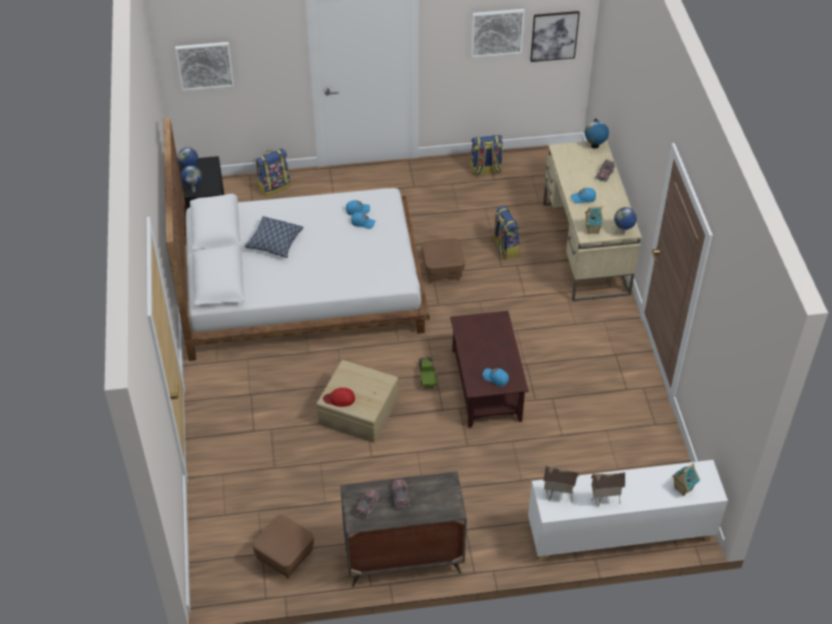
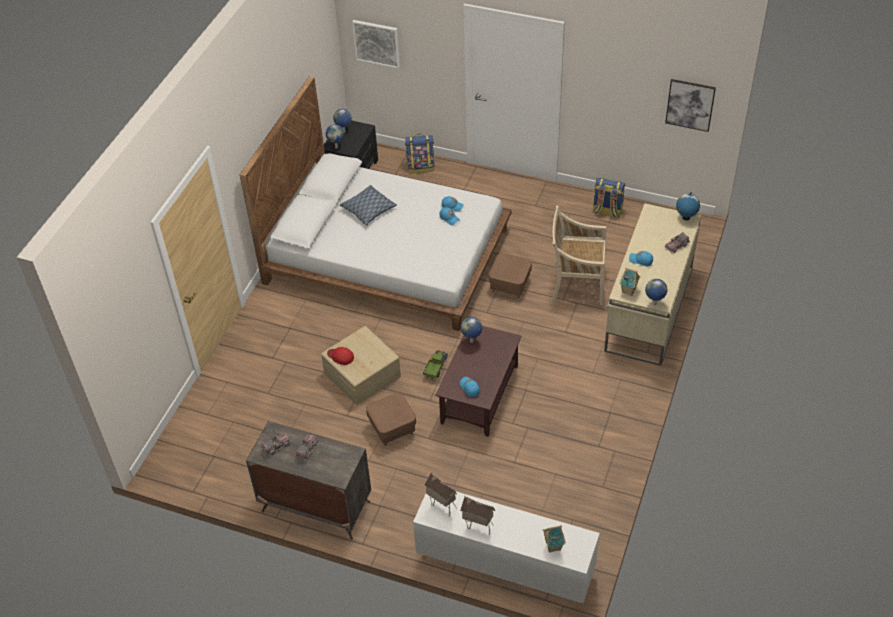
camera: 30 degrees right, 0 degrees up
brown ottoman [253,515,314,579] -> brown ottoman moved to [366,393,416,446]
picture [471,9,525,58] -> none
backpack [491,206,520,259] -> beige chair [552,206,606,305]
none -> globe [461,317,482,343]

